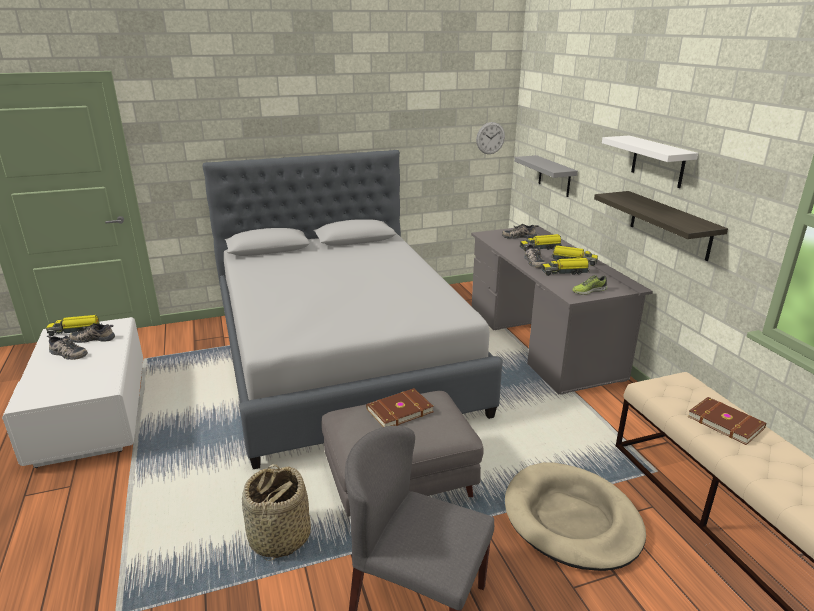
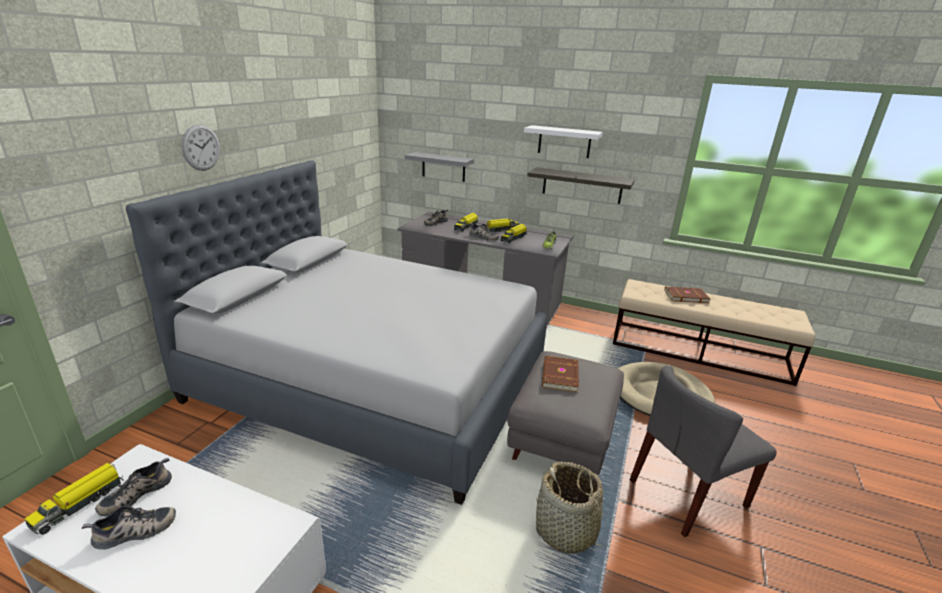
camera: 50 degrees left, 0 degrees up
wall clock [476,122,505,154] -> wall clock moved to [182,124,220,171]

